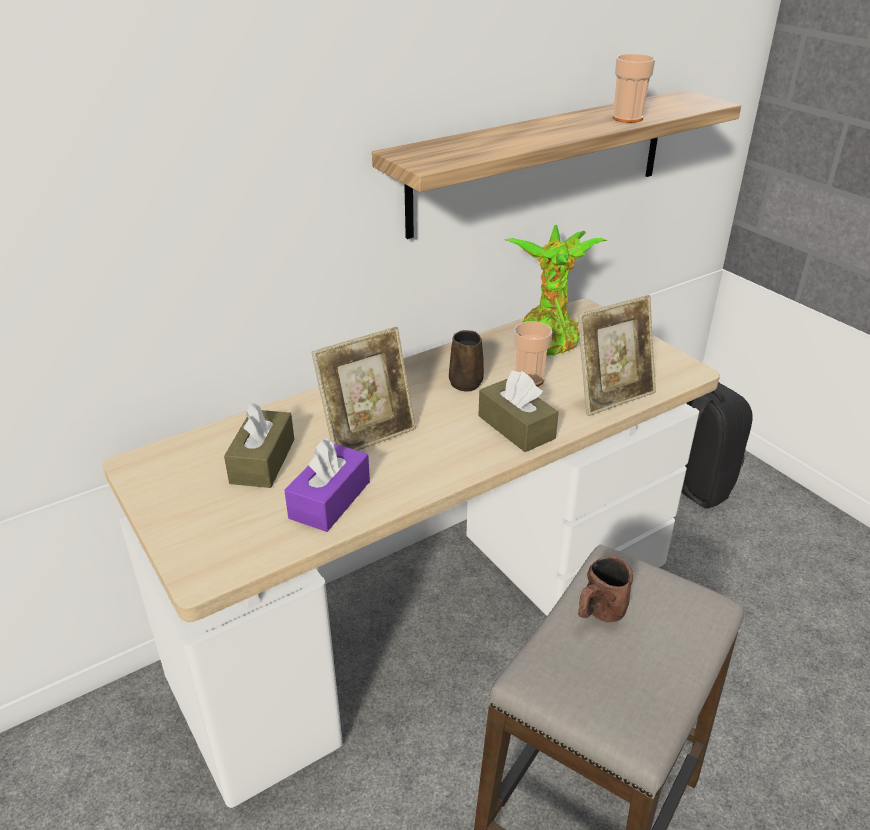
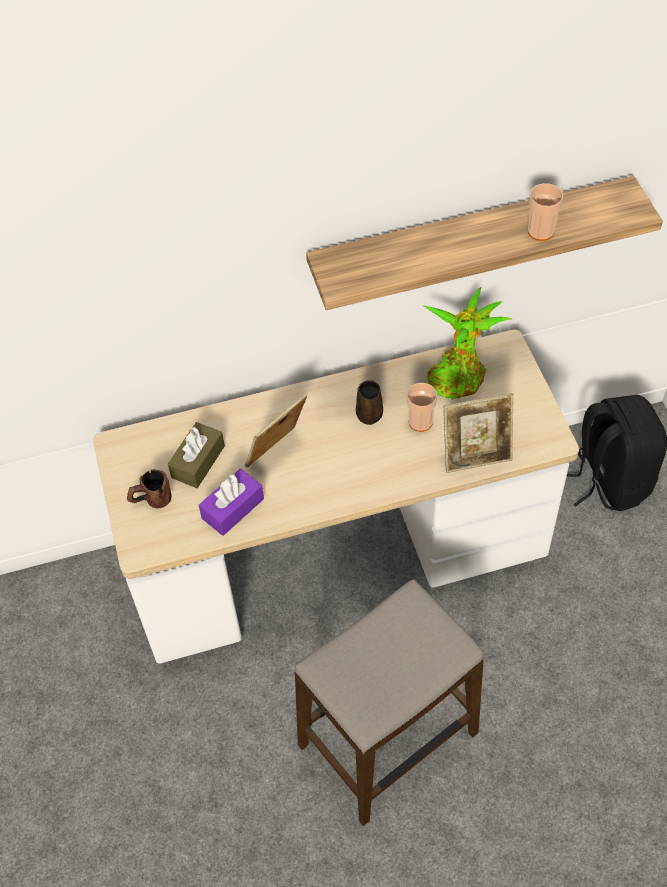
camera: 20 degrees right, 20 degrees up
picture frame [312,327,416,451] -> picture frame turned 150 degrees clockwise [245,394,307,467]
brown tissue box [478,371,559,452] -> none
brown mug [578,556,633,622] -> brown mug moved to [127,469,172,508]

